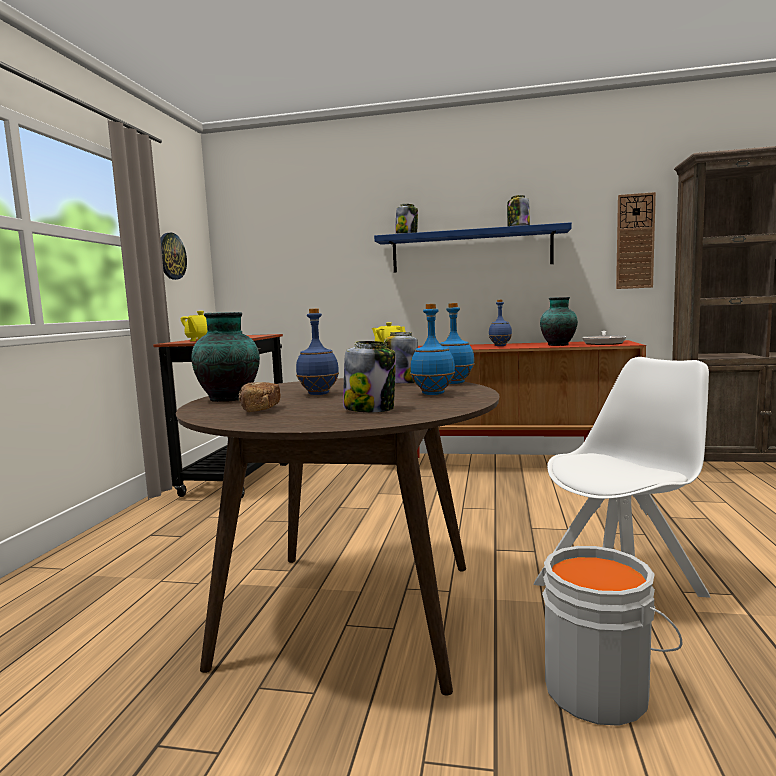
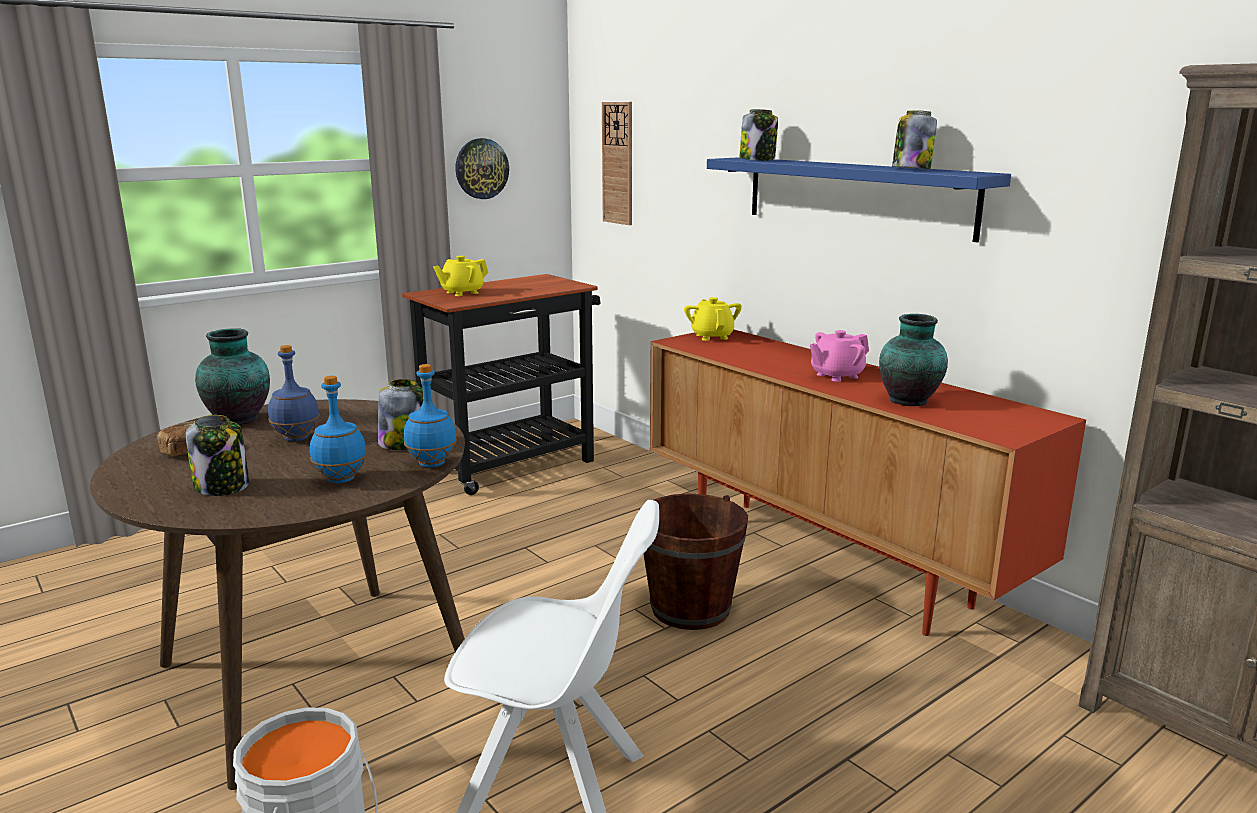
camera: 40 degrees right, 10 degrees up
blue bottle [489,300,512,346] -> pink teapot [810,330,869,382]
frying pan [582,331,626,345] -> none
wall clock [616,192,656,289] -> wall clock moved to [602,102,632,225]
none -> brown bucket [640,493,748,630]

